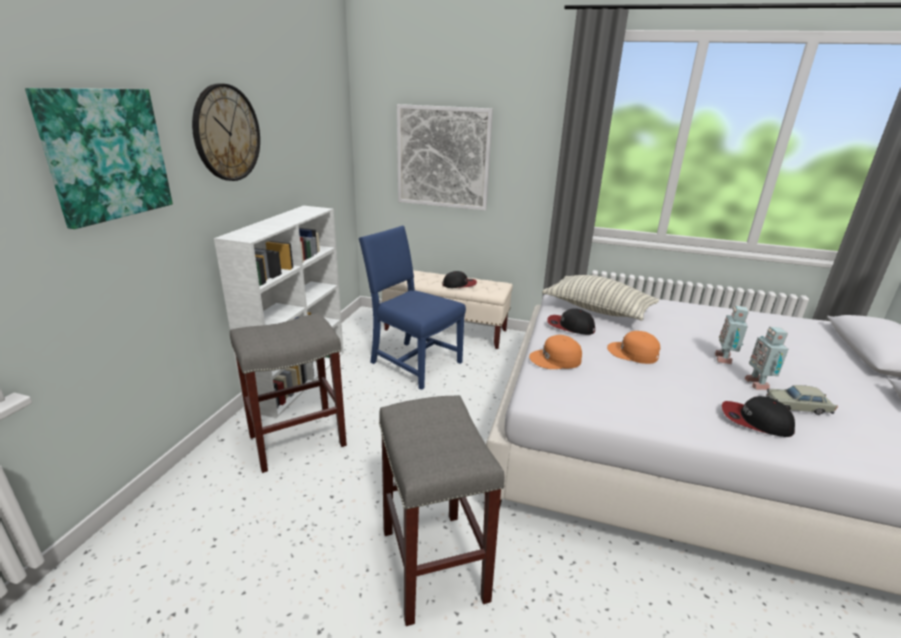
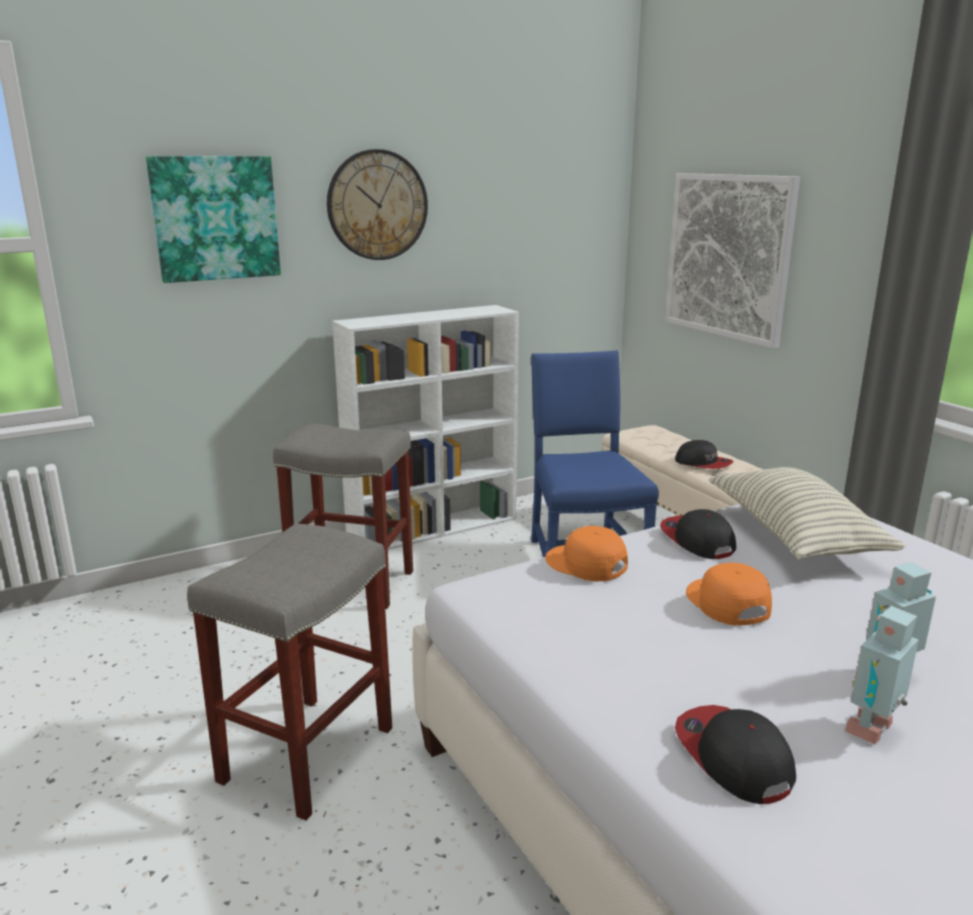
camera: 45 degrees right, 5 degrees down
beige toy car [766,385,838,415] -> none

